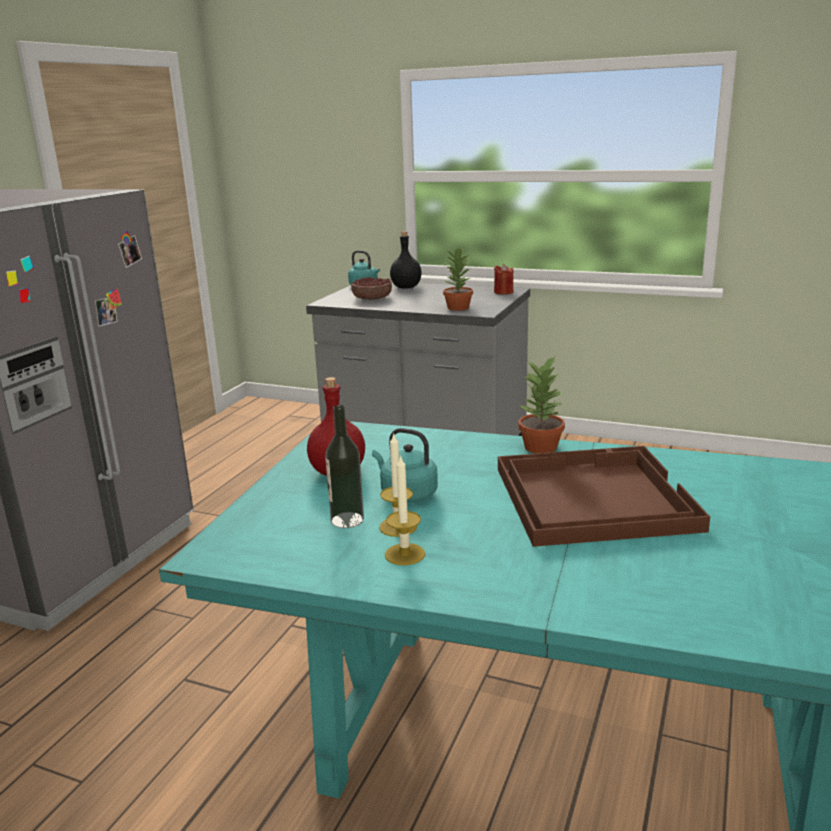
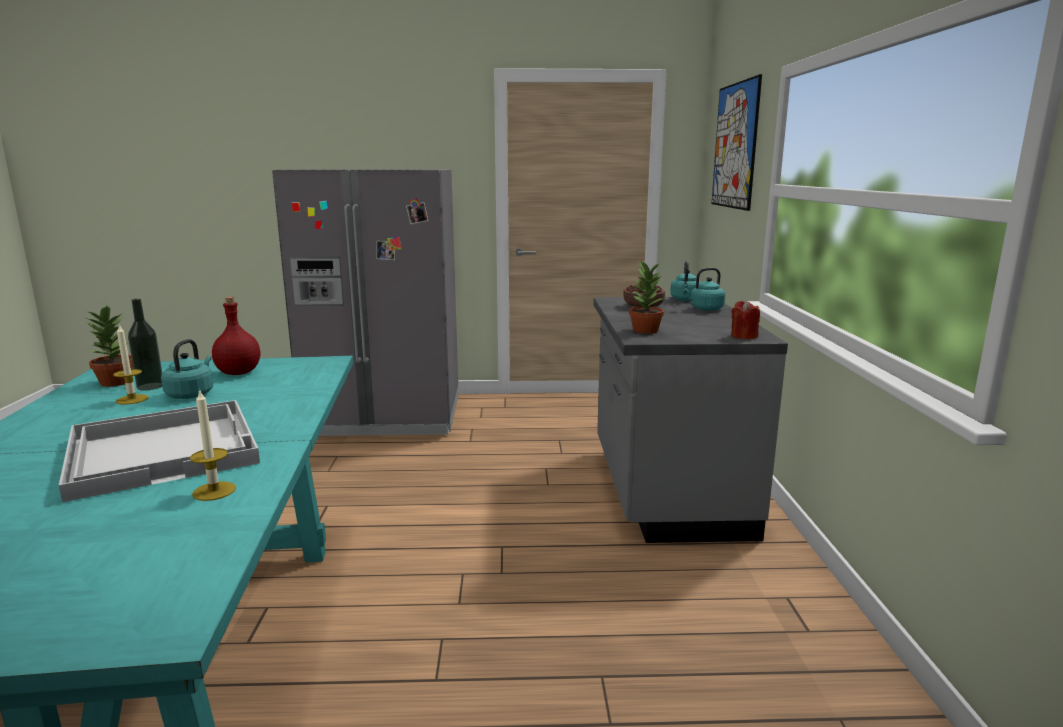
camera: 65 degrees right, 5 degrees down
candle [385,454,425,566] -> candle moved to [190,389,236,501]
black bottle [390,231,422,289] -> turquoise kettle [683,268,725,311]
brown tray [498,446,710,547] -> white tray [59,400,260,502]
potted plant [518,357,565,454] -> potted plant moved to [85,304,133,387]
none -> picture [712,74,762,211]

